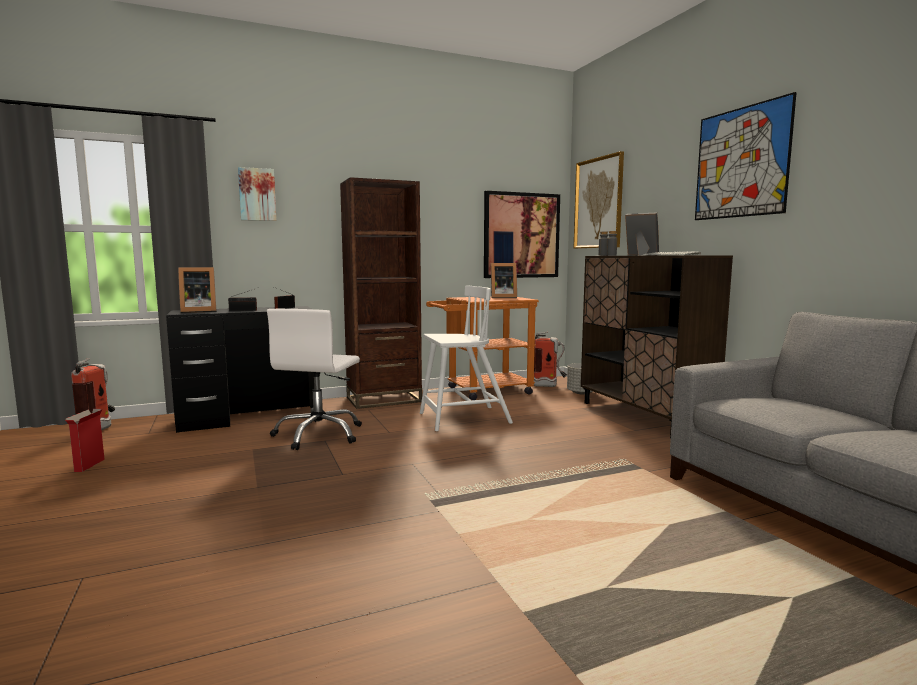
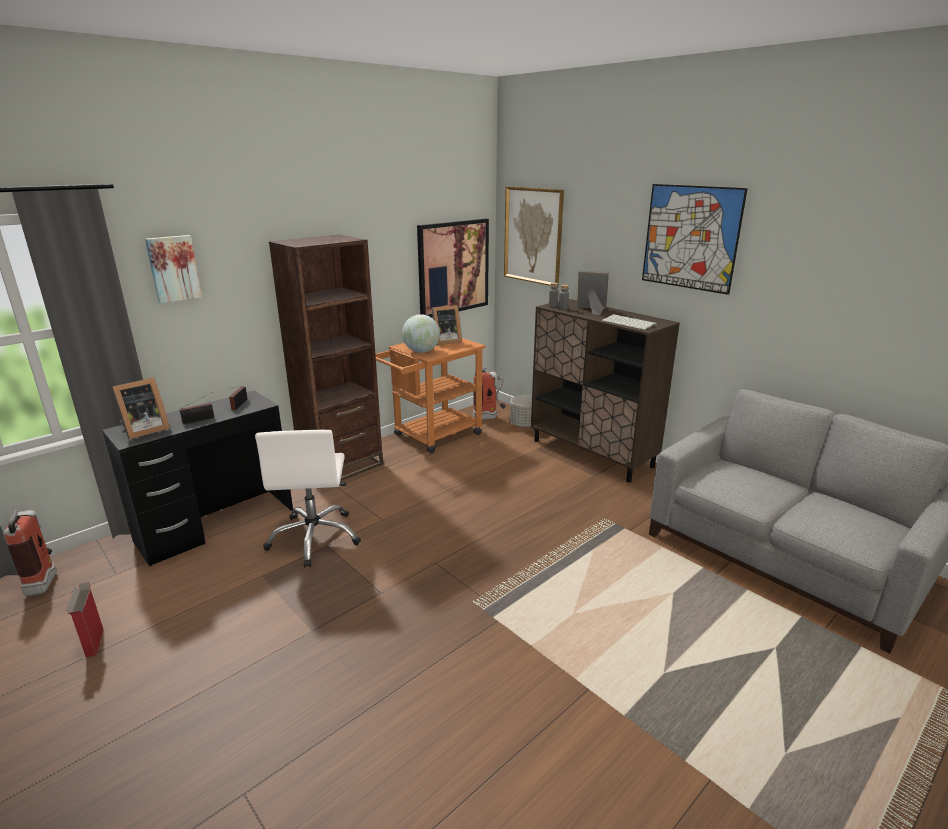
camera: 20 degrees left, 15 degrees up
white chair [420,285,513,431] -> none
none -> globe [402,314,440,353]

